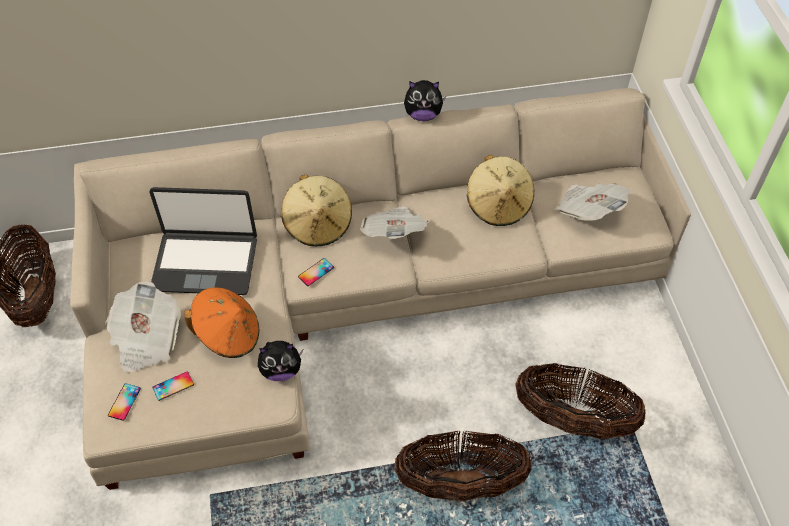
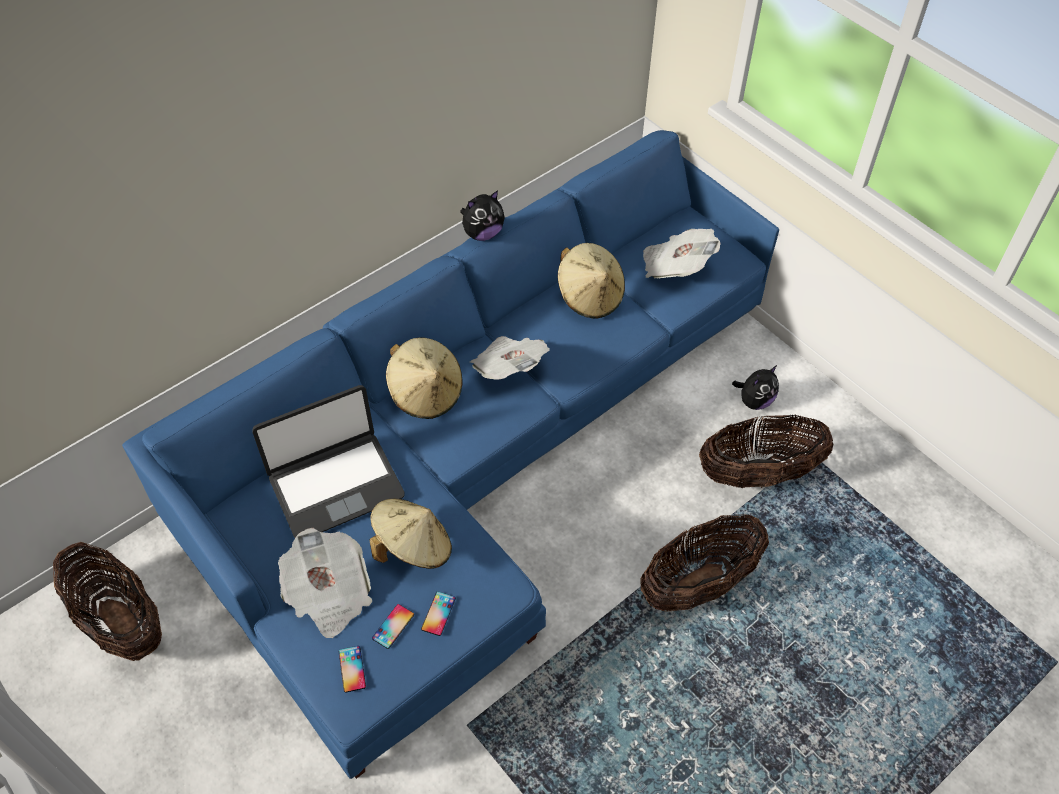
camera: 30 degrees left, 0 degrees up
beige sofa [70,88,691,490] -> blue sofa [122,130,779,779]
orange hat [184,287,259,358] -> beige hat [370,499,452,569]
plush toy [258,341,303,381] -> plush toy moved to [732,365,779,410]
phone [298,258,334,286] -> phone moved to [421,591,456,636]

